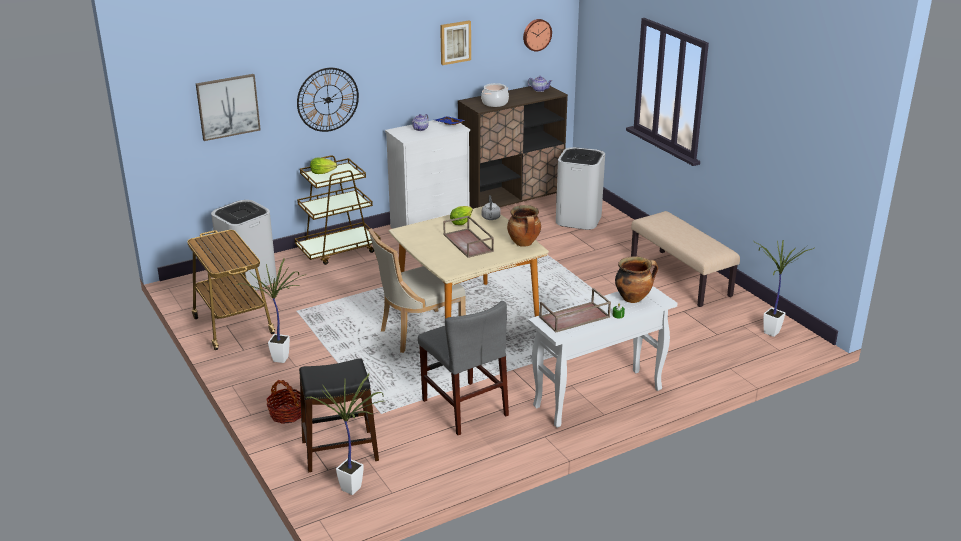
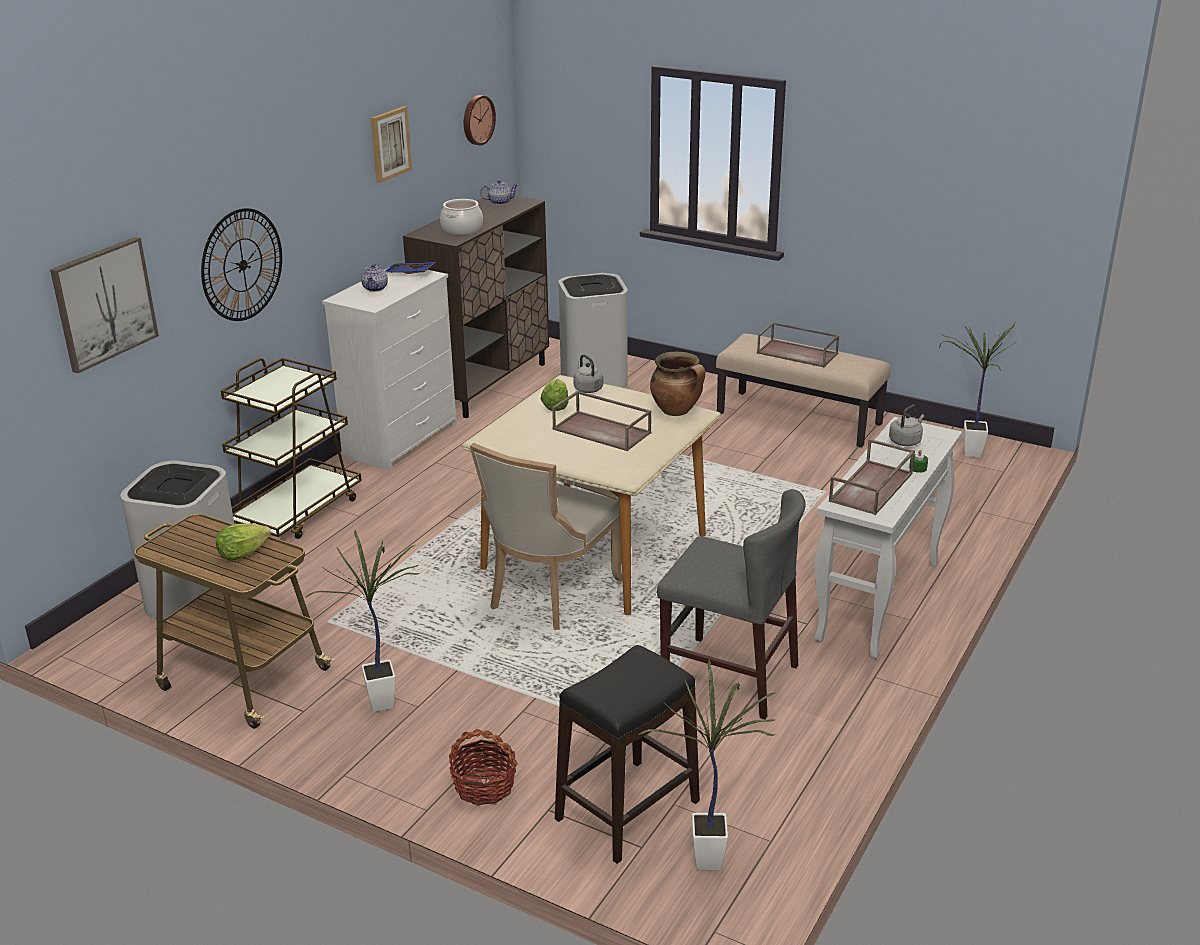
camera: 30 degrees left, 0 degrees up
lettuce [310,158,337,174] -> lettuce moved to [216,523,271,560]
cooking pot [615,256,658,303] -> grey kettle [889,405,924,446]
none -> brown tray [757,322,840,367]

